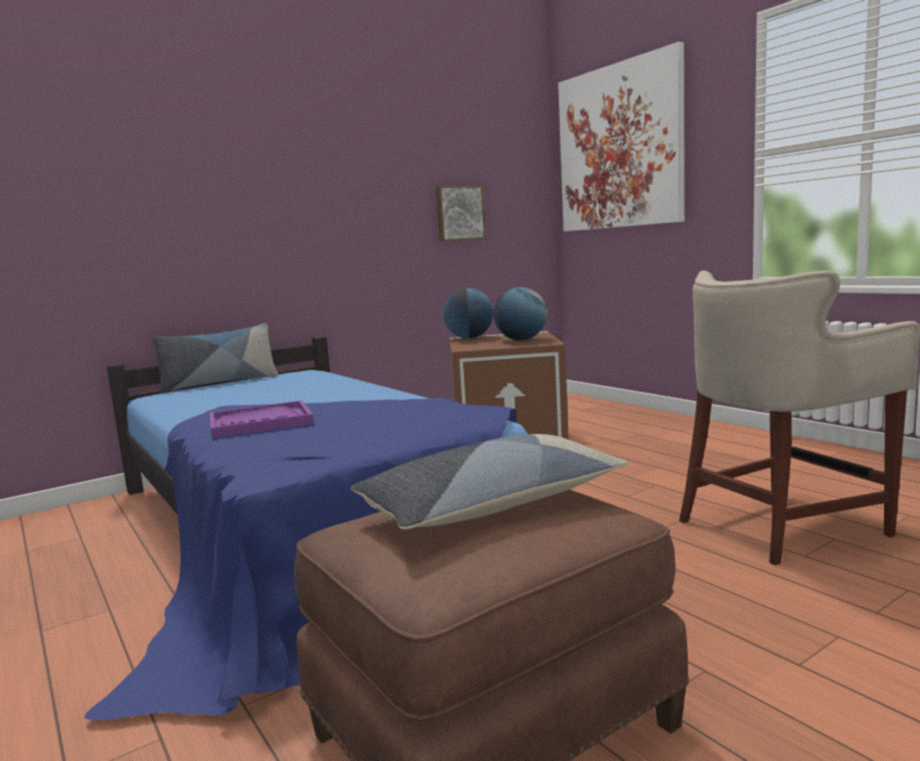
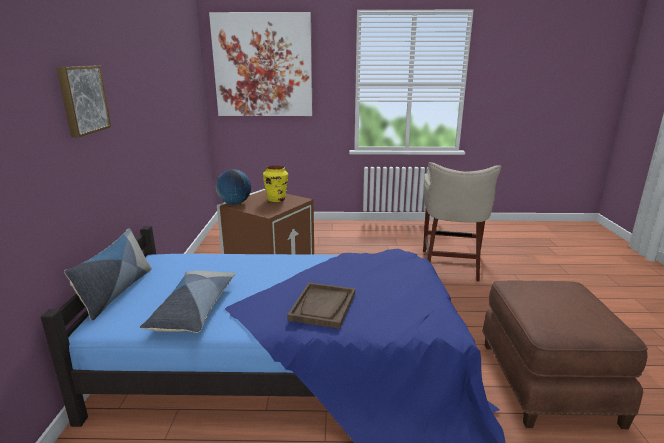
camera: 55 degrees left, 10 degrees up
purple tray [210,400,314,438] -> brown tray [287,282,355,329]
pillow [351,434,628,530] -> pillow moved to [140,271,235,333]
picture [436,185,486,241] -> picture moved to [56,66,111,137]
globe [493,287,548,341] -> yellow vase [263,165,288,202]

